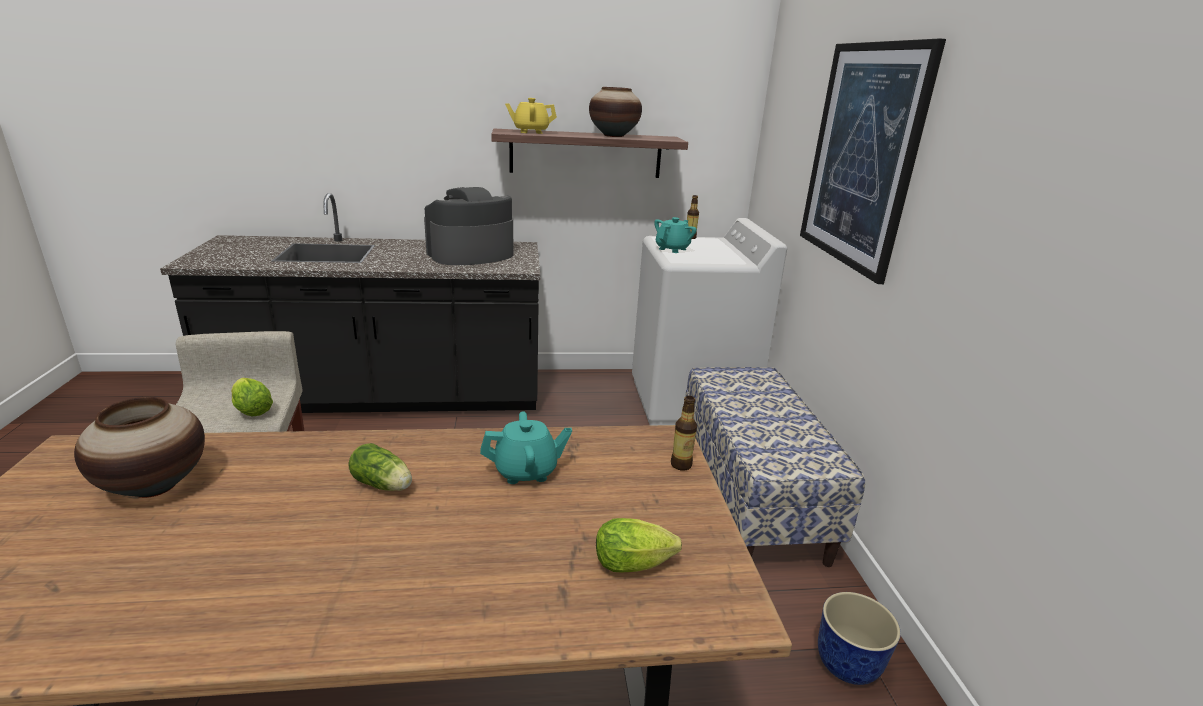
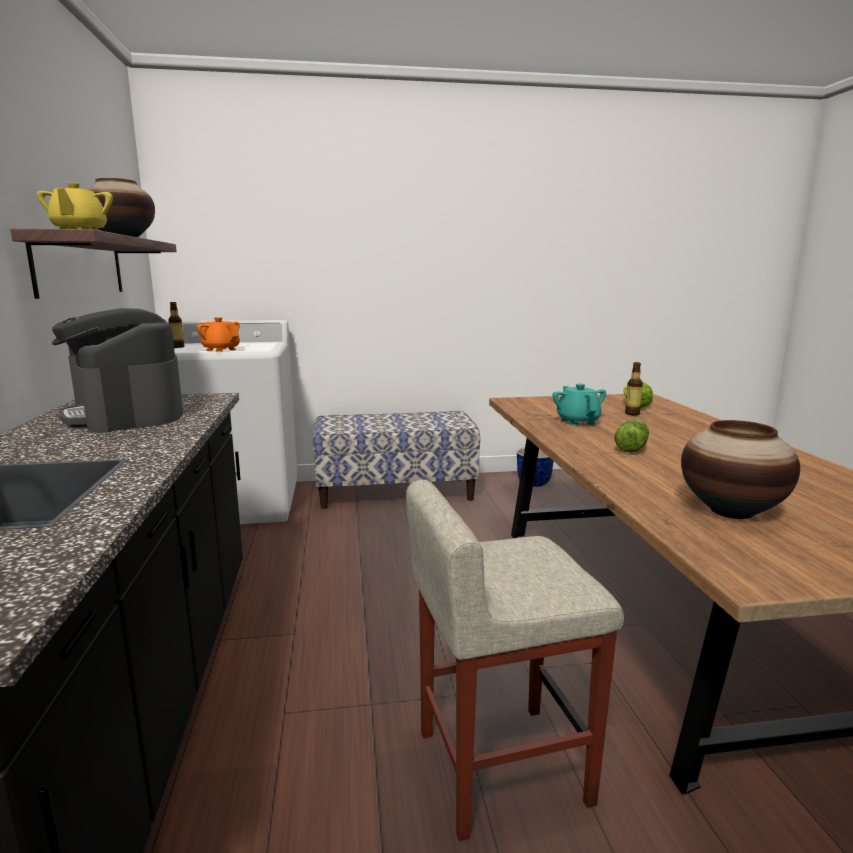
camera: 90 degrees left, 10 degrees down
lettuce [231,378,273,416] -> none
turquoise teapot [654,217,697,253] -> orange teapot [197,317,240,352]
bottle [671,396,697,471] -> bottle moved to [625,362,643,415]
picture [800,39,946,284] -> none

